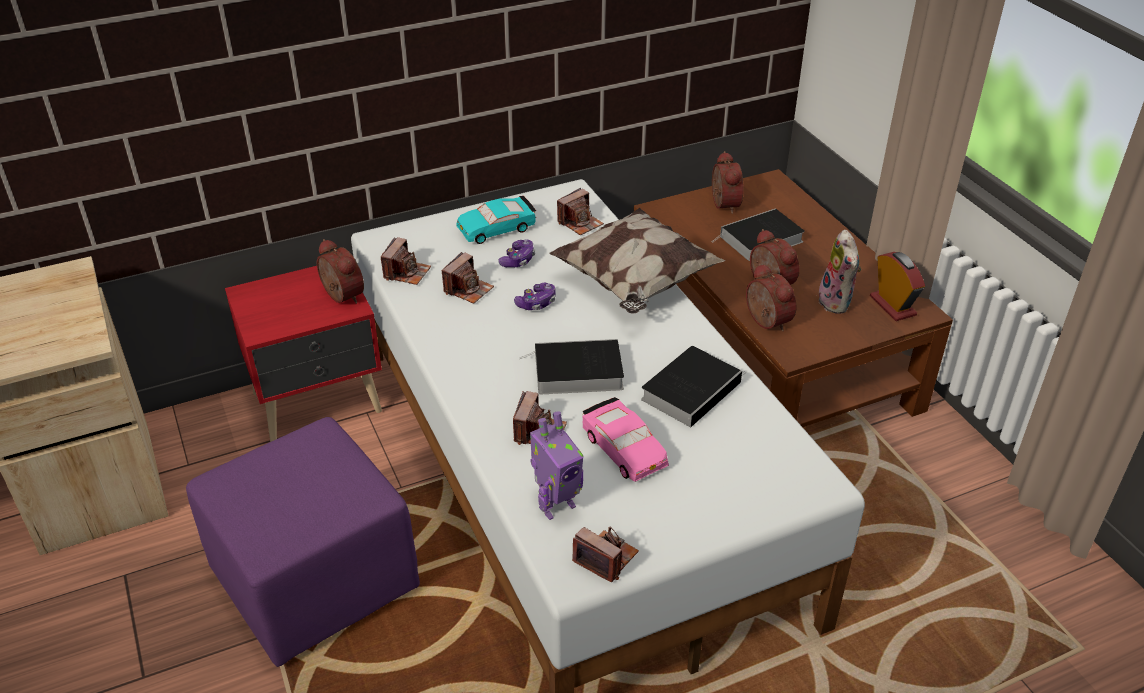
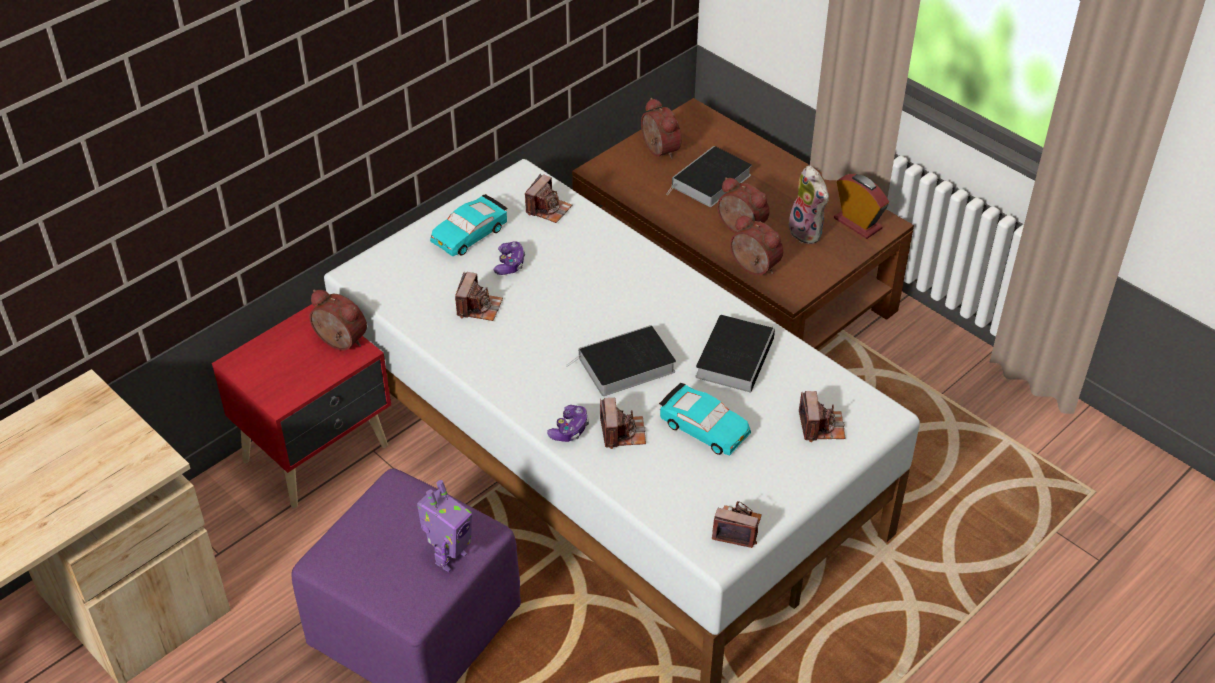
camera: 20 degrees left, 5 degrees up
camera [381,237,431,285] -> camera moved to [799,391,845,442]
game controller [514,283,556,310] -> game controller moved to [547,405,589,442]
toy robot [530,411,584,520] -> toy robot moved to [417,480,472,572]
pillow [549,208,726,313] -> none
pink toy car [583,397,669,482] -> turquoise toy car [659,383,751,455]

